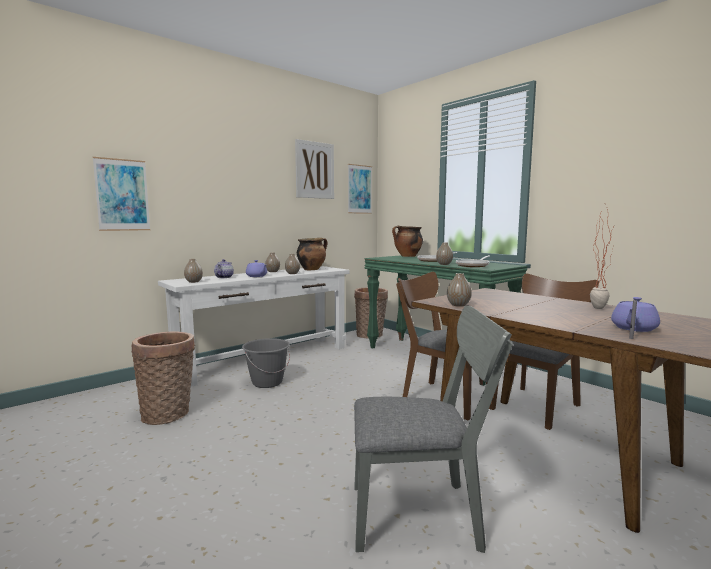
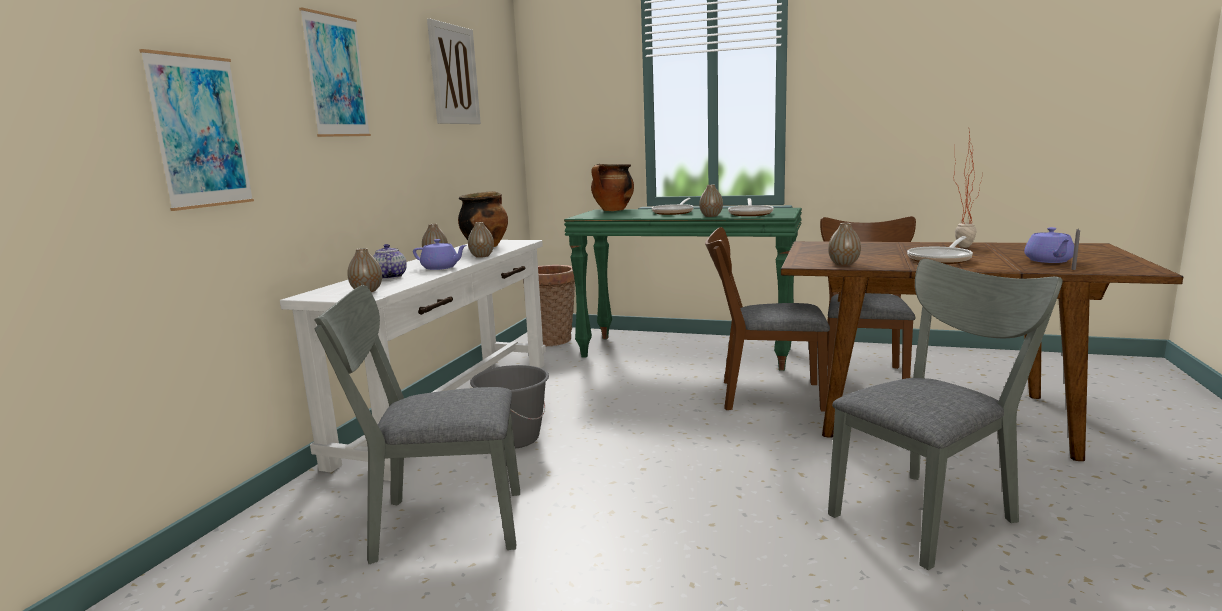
camera: 30 degrees left, 5 degrees up
basket [132,331,195,425] -> grey chair [314,285,520,564]
picture [348,164,372,214] -> picture moved to [299,7,371,137]
none -> frying pan [907,236,973,264]

